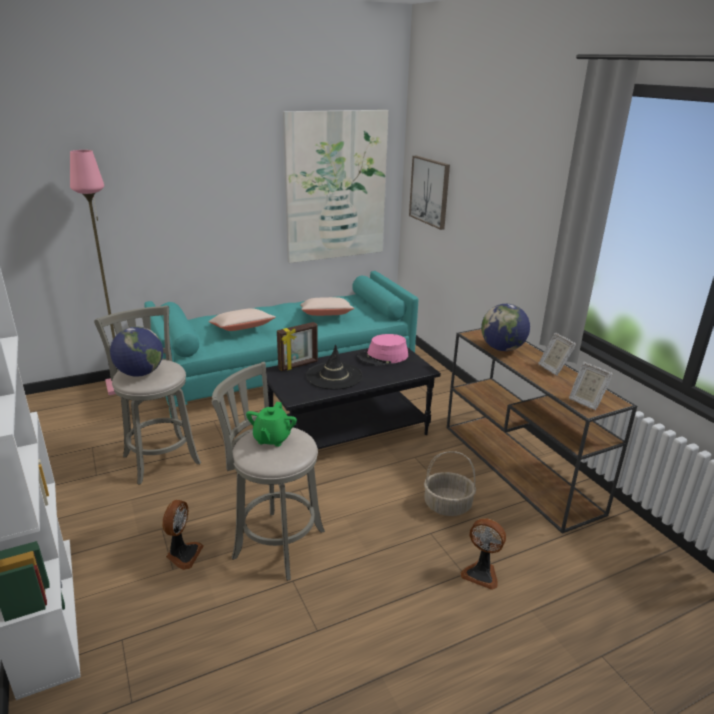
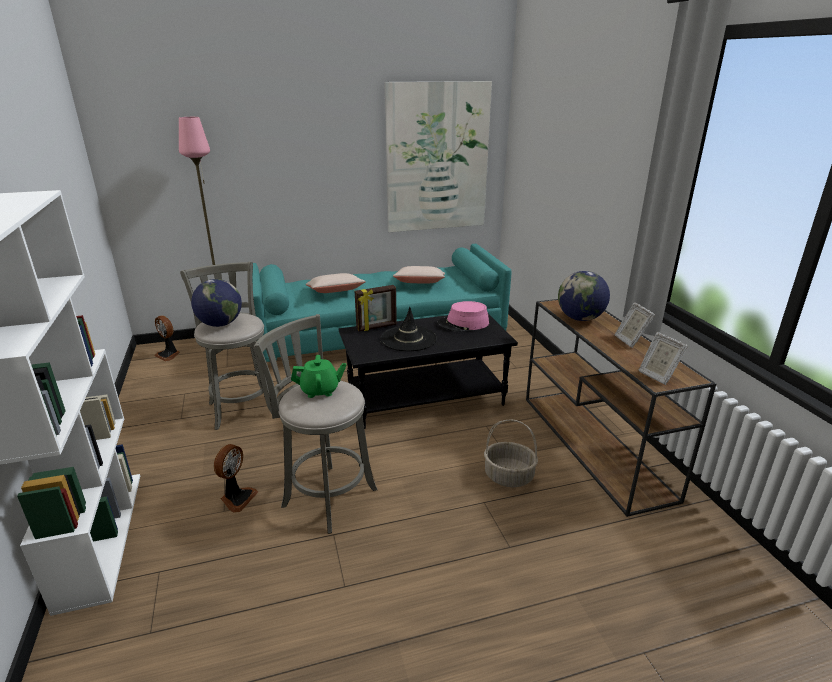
camera: 10 degrees right, 0 degrees up
green teapot [246,402,297,447] -> green teapot turned 120 degrees counterclockwise [291,355,346,398]
picture [409,156,450,230] -> none
fan [460,518,506,590] -> fan moved to [154,316,180,361]

